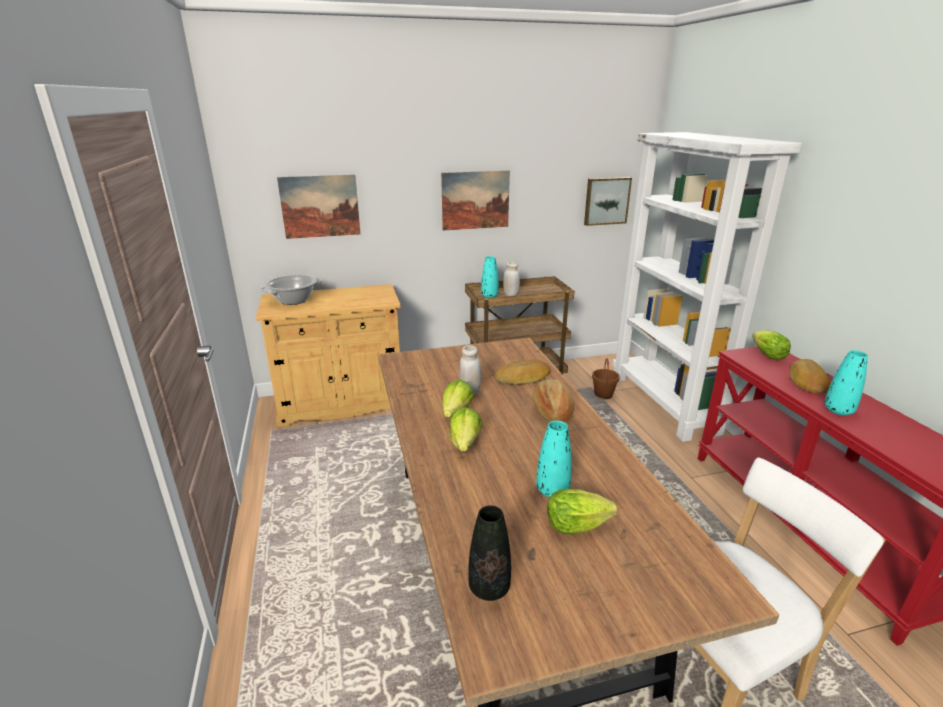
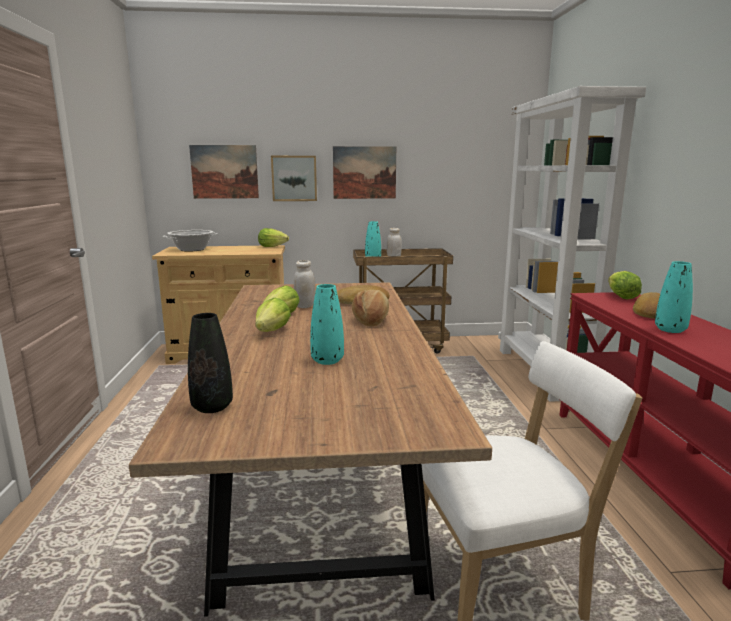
camera: 10 degrees right, 10 degrees down
lettuce [547,489,617,534] -> lettuce moved to [258,228,289,247]
picture [584,177,632,226] -> picture moved to [271,156,317,201]
brown bucket [592,358,620,399] -> none

